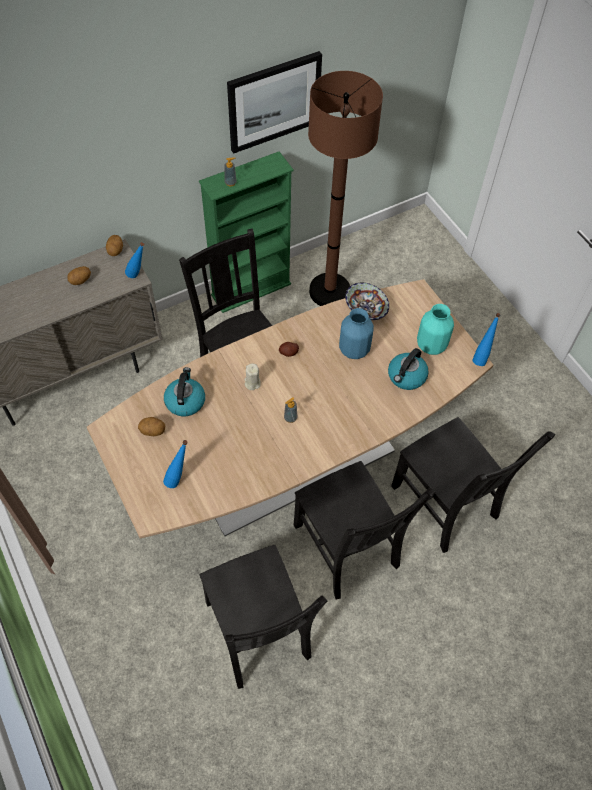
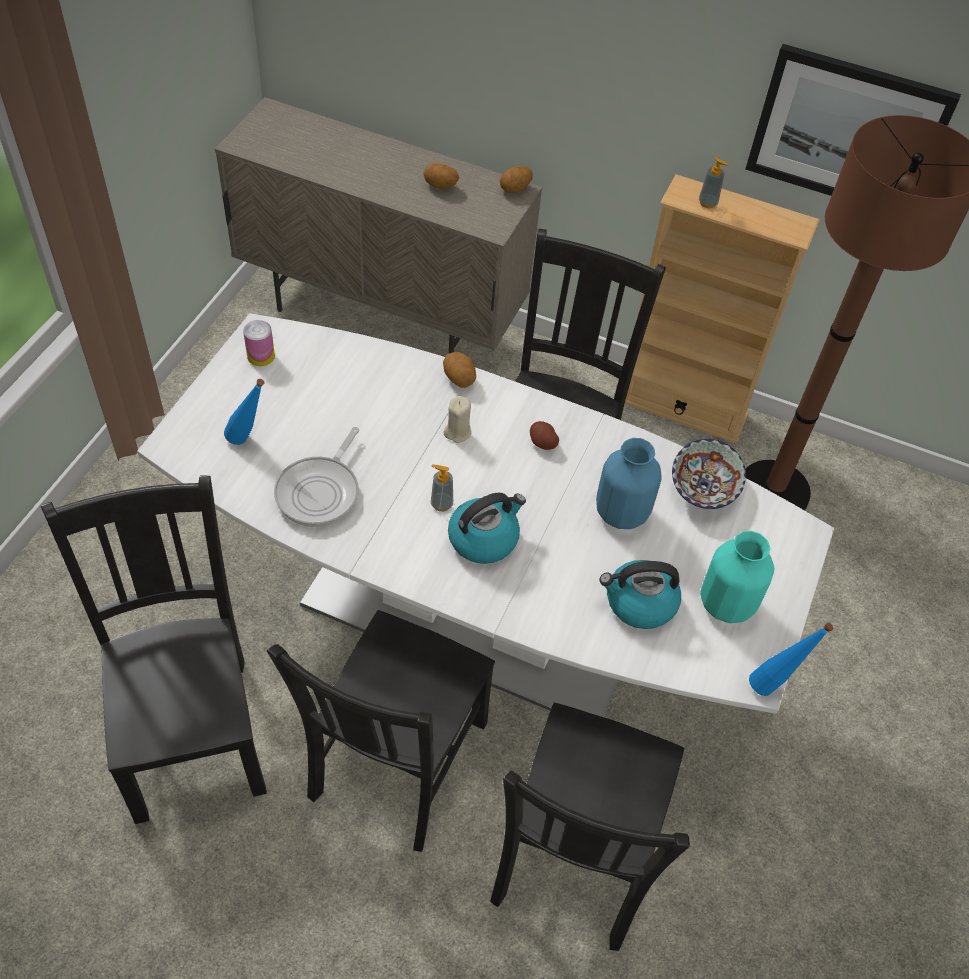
camera: 50 degrees right, 5 degrees down
brown dining table [87,279,493,539] -> white dining table [137,313,834,717]
blue bottle [125,242,144,278] -> none
potato [138,417,165,436] -> potato moved to [443,352,476,388]
kettle [164,367,205,416] -> kettle moved to [448,493,526,564]
green bookcase [199,151,294,313] -> beige bookcase [625,174,820,443]
black chair [199,545,327,689] -> black chair turned 135 degrees clockwise [41,476,267,824]
none -> can [243,320,275,366]
none -> frying pan [274,427,360,527]

